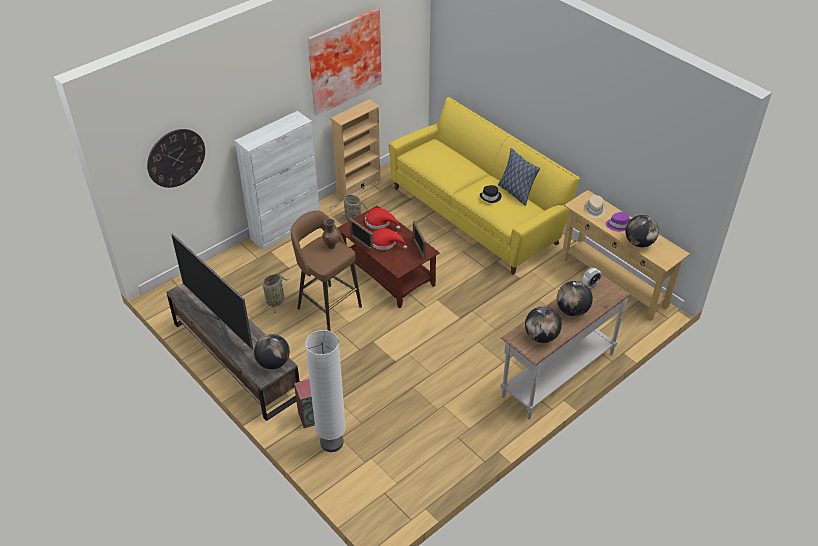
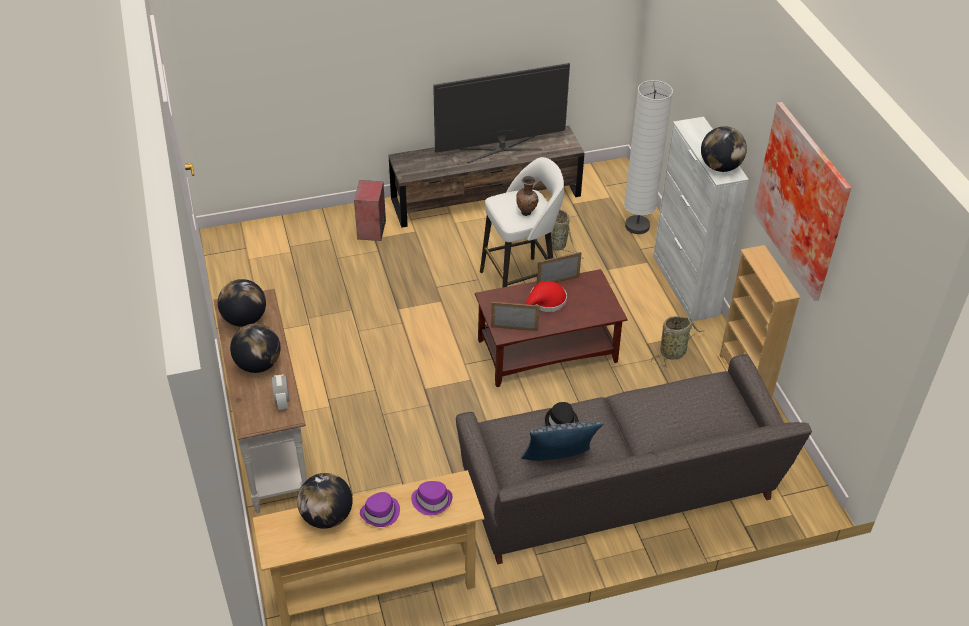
camera: 115 degrees right, 0 degrees up
wall clock [147,129,205,188] -> none
globe [254,334,290,369] -> globe moved to [701,126,747,172]
brown stool [290,210,362,331] -> white stool [480,157,564,288]
white floor lamp [305,330,346,452] -> white floor lamp moved to [624,80,673,234]
red hat [365,208,400,229] -> none
yellow sofa [389,97,580,275] -> grey sofa [456,354,812,564]
beige hat [584,195,606,218] -> purple hat [411,481,452,515]

